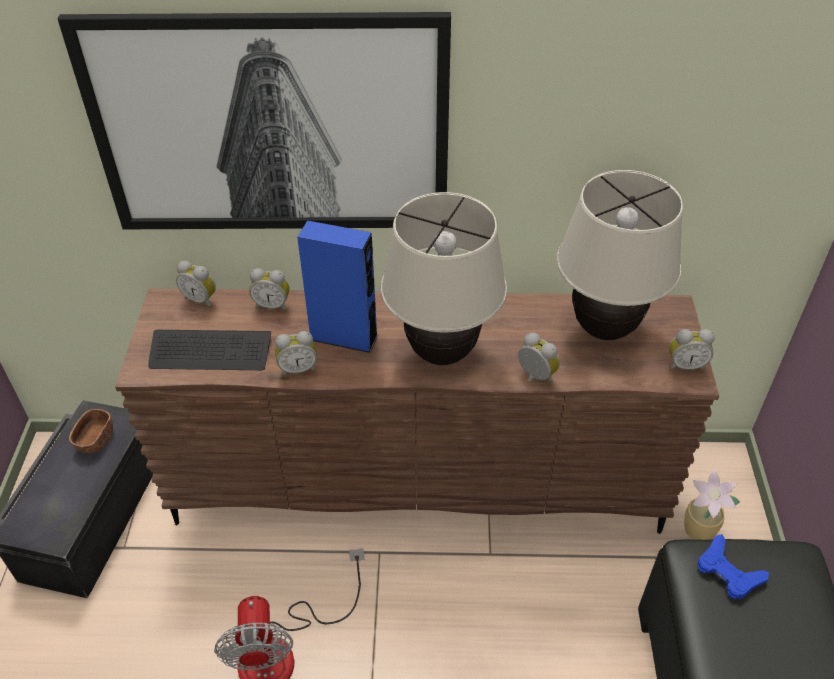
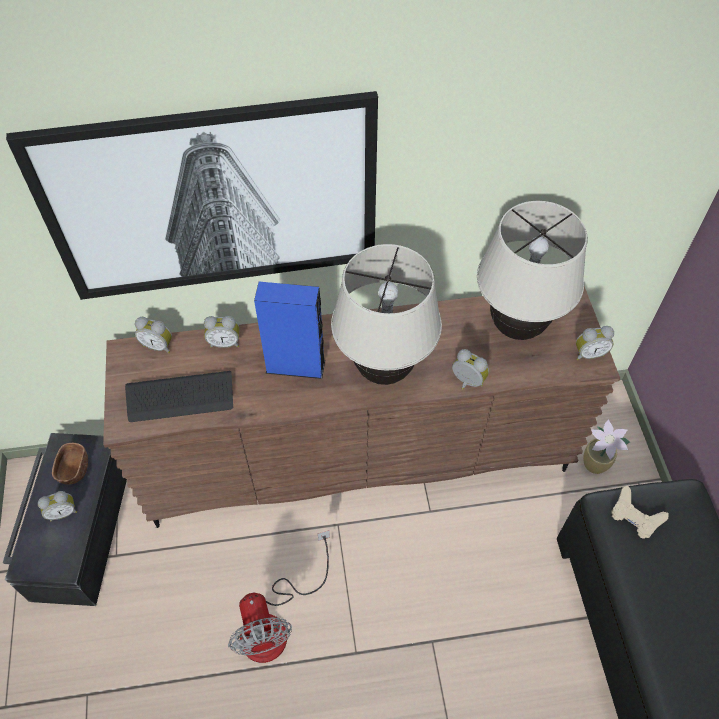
camera: 10 degrees left, 10 degrees up
alarm clock [275,331,317,376] -> alarm clock moved to [38,491,77,521]
blue game controller [698,534,769,600] -> beige game controller [611,486,669,539]

